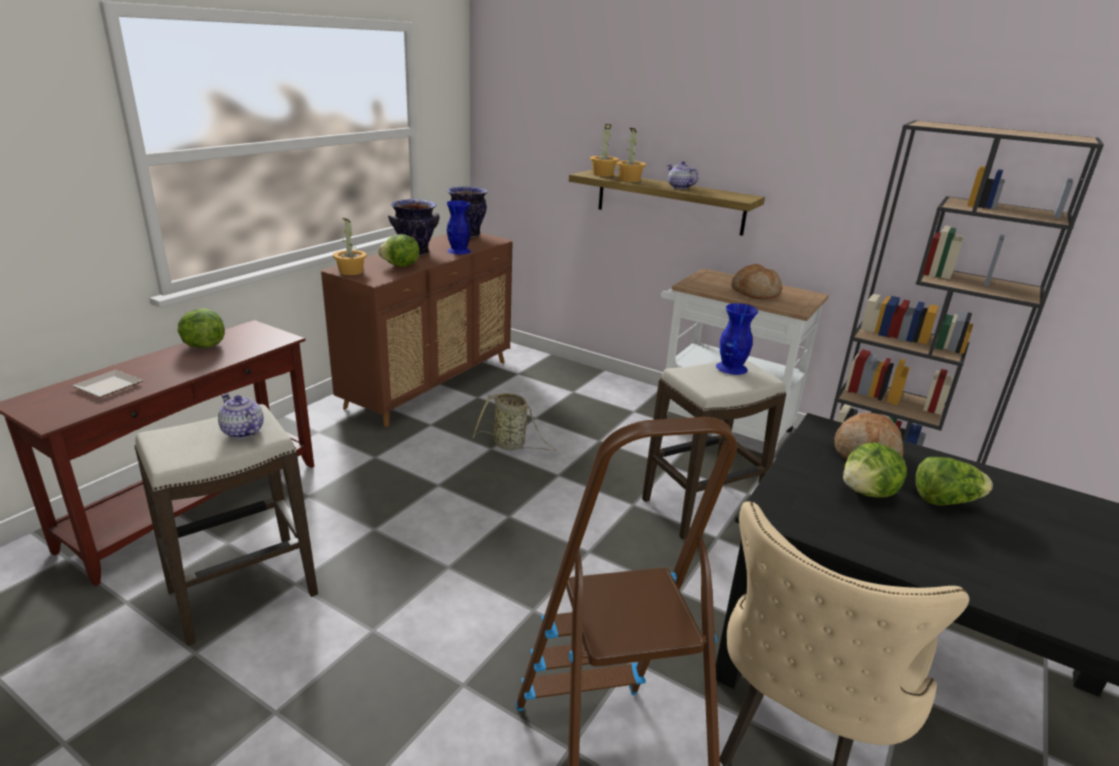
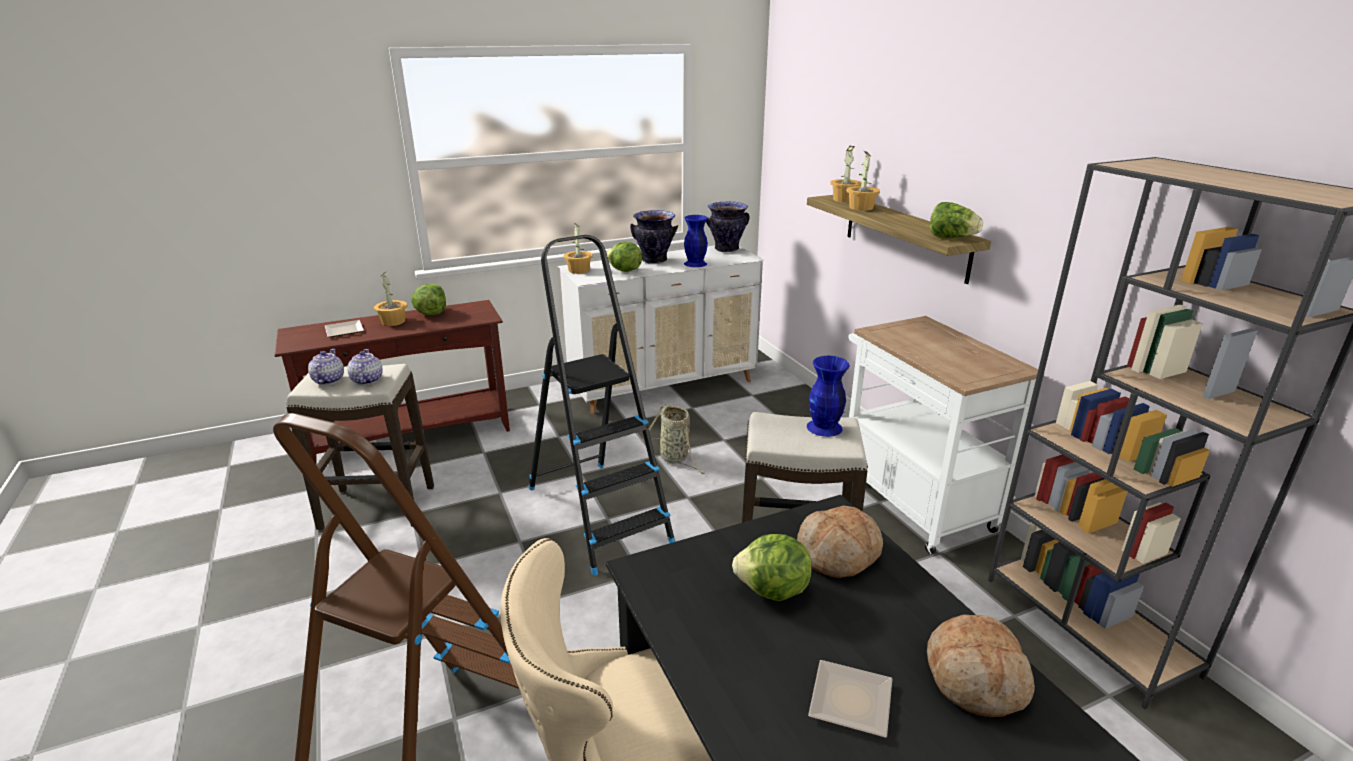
camera: 35 degrees right, 0 degrees up
brown cabinet [319,233,513,427] -> white cabinet [558,245,764,415]
teapot [667,161,699,189] -> teapot moved to [308,349,344,385]
bread [731,264,782,299] -> bread moved to [927,615,1035,717]
lettuce [915,457,993,506] -> lettuce moved to [930,202,983,238]
none -> potted plant [374,272,407,326]
none -> black step ladder [529,235,675,576]
none -> plate [808,660,892,738]

